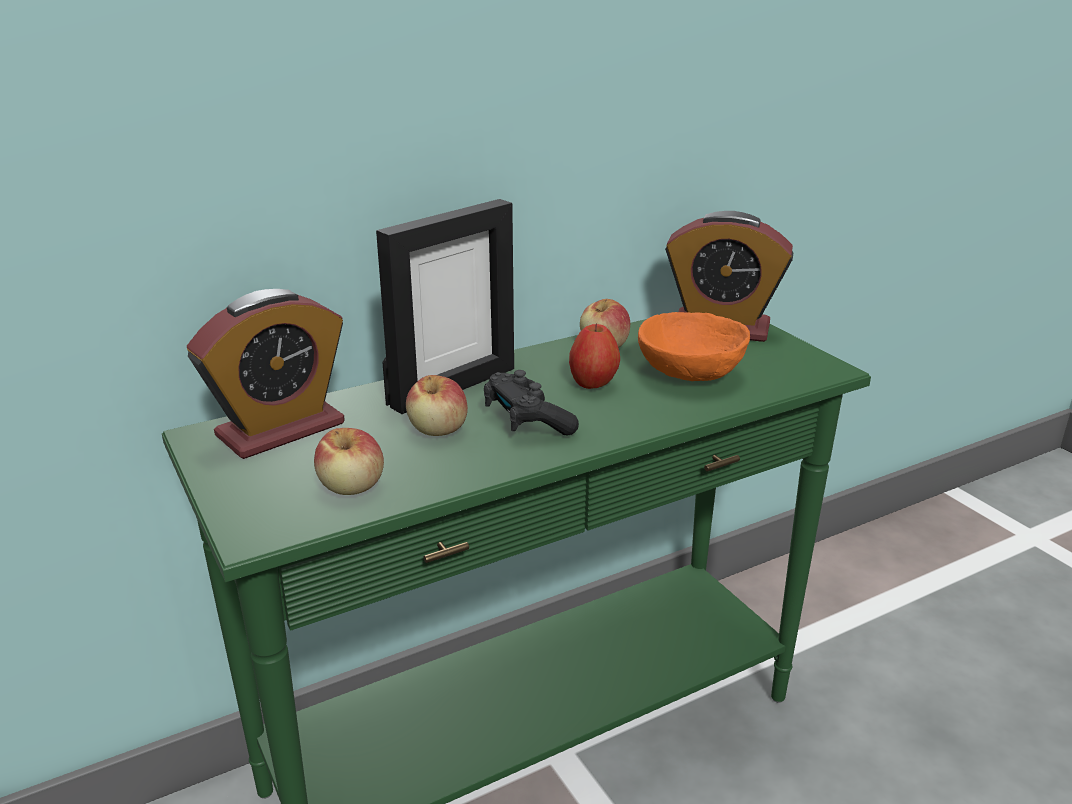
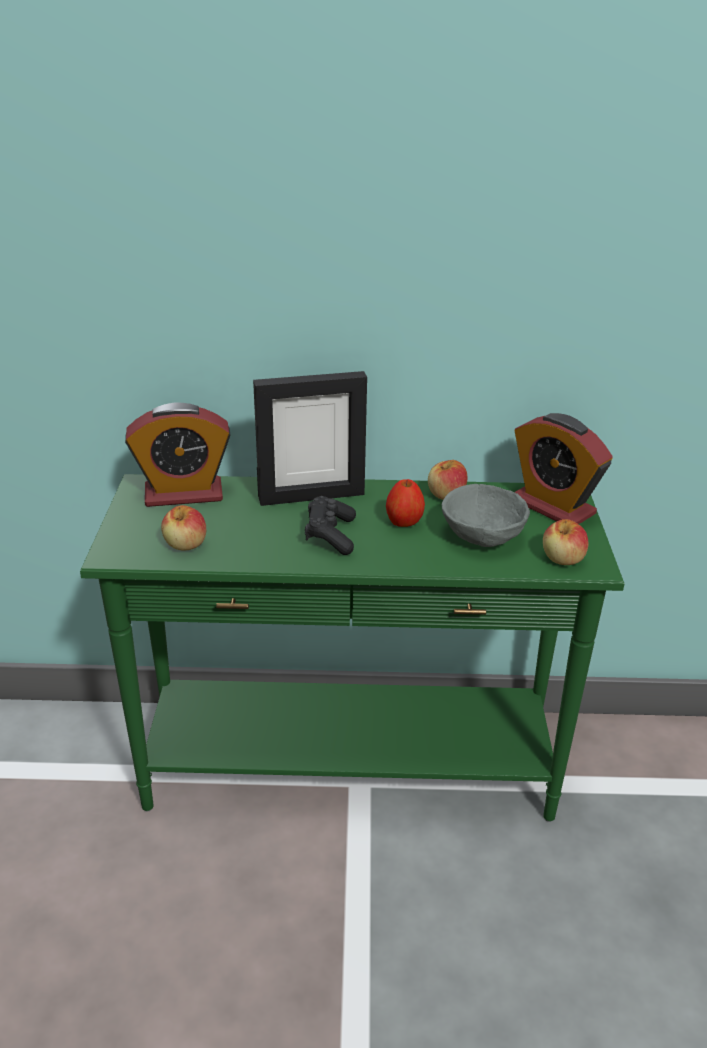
camera: 30 degrees right, 5 degrees up
apple [406,375,468,436] -> apple moved to [543,519,588,565]
orange bowl [638,312,750,381] -> grey bowl [442,484,530,547]

